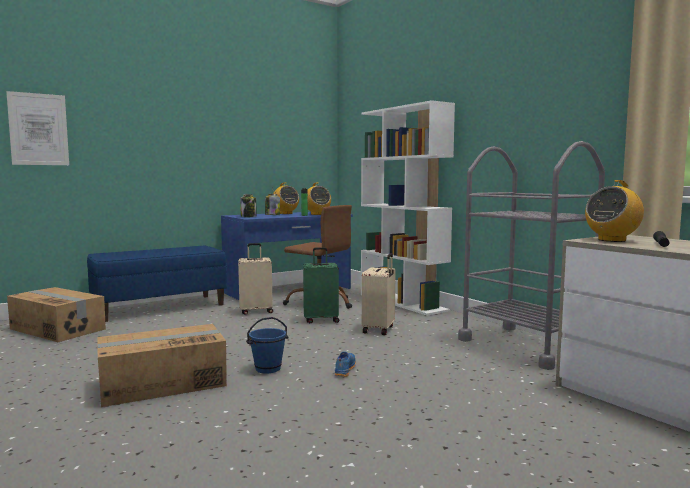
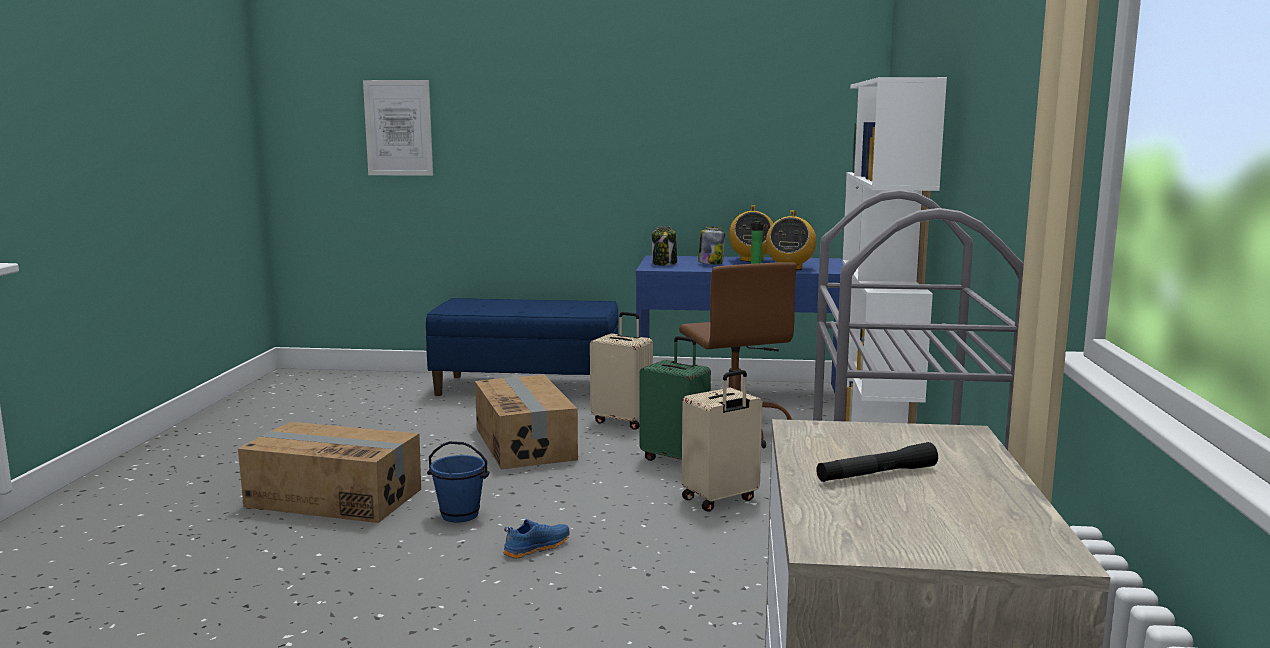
camera: 40 degrees right, 5 degrees up
cardboard box [7,287,106,342] -> cardboard box moved to [475,375,578,469]
radio [585,180,644,242] -> none

